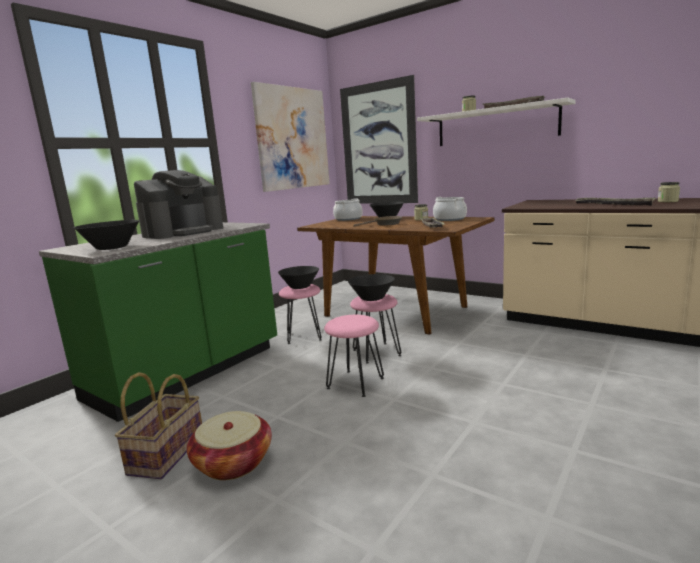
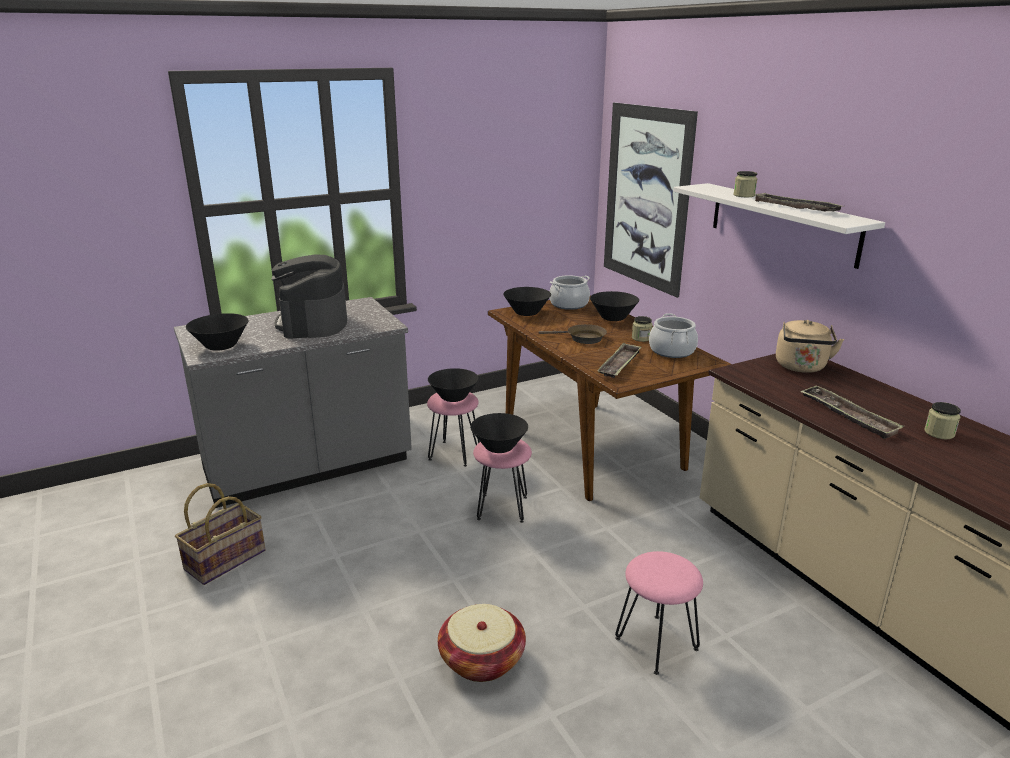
camera: 25 degrees right, 10 degrees up
green counter [39,222,277,422] -> grey counter [174,297,412,508]
coffee machine [134,170,223,239] -> coffee machine turned 105 degrees clockwise [272,254,347,339]
basket [187,411,272,480] -> basket moved to [438,604,526,682]
picture [251,82,330,192] -> none
pink stool [324,315,384,397] -> pink stool moved to [615,551,703,675]
none -> black bowl [503,287,551,316]
none -> beige kettle [776,320,844,373]

